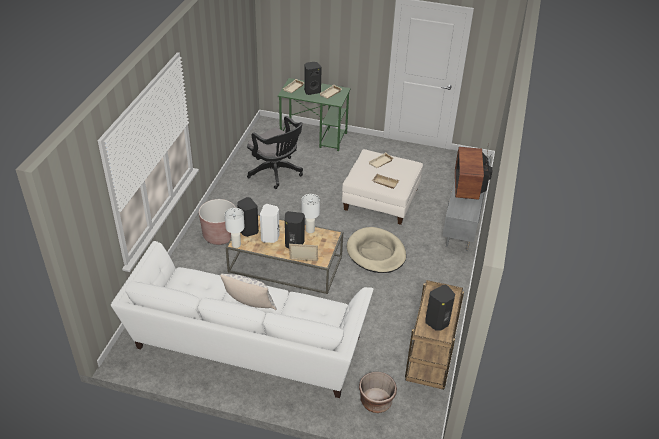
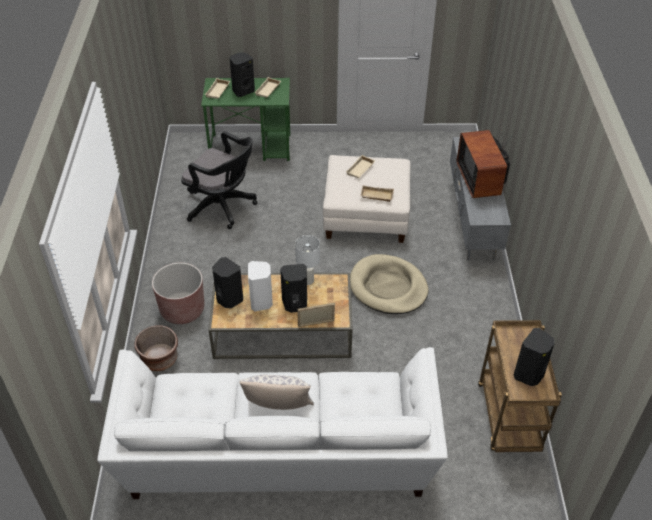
camera: 15 degrees left, 5 degrees up
white table lamp [225,208,245,248] -> none
brown planter [359,372,397,413] -> brown planter moved to [134,326,178,371]

